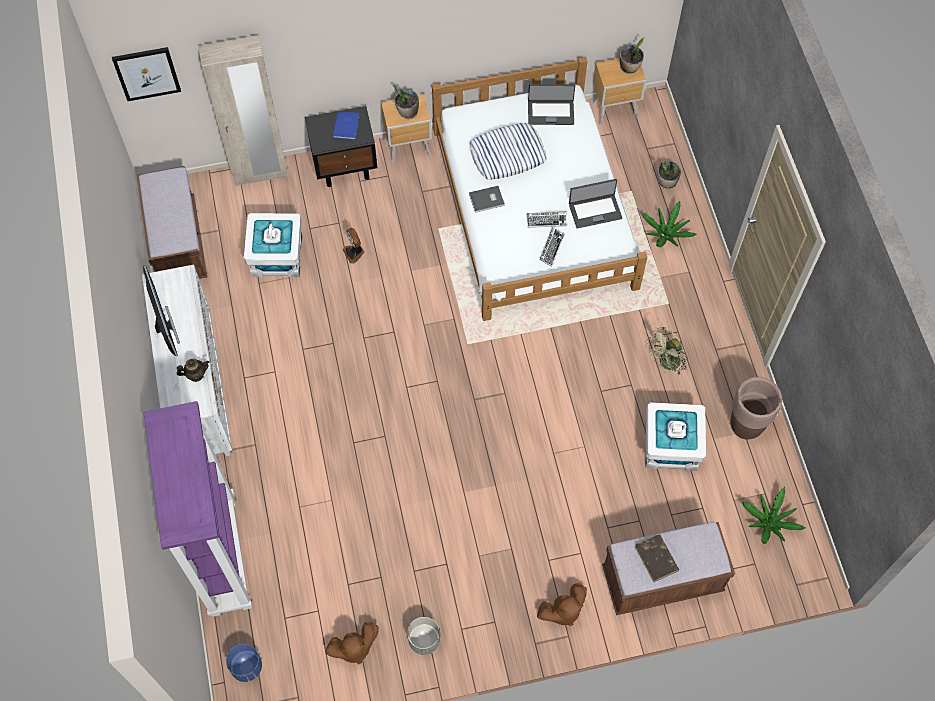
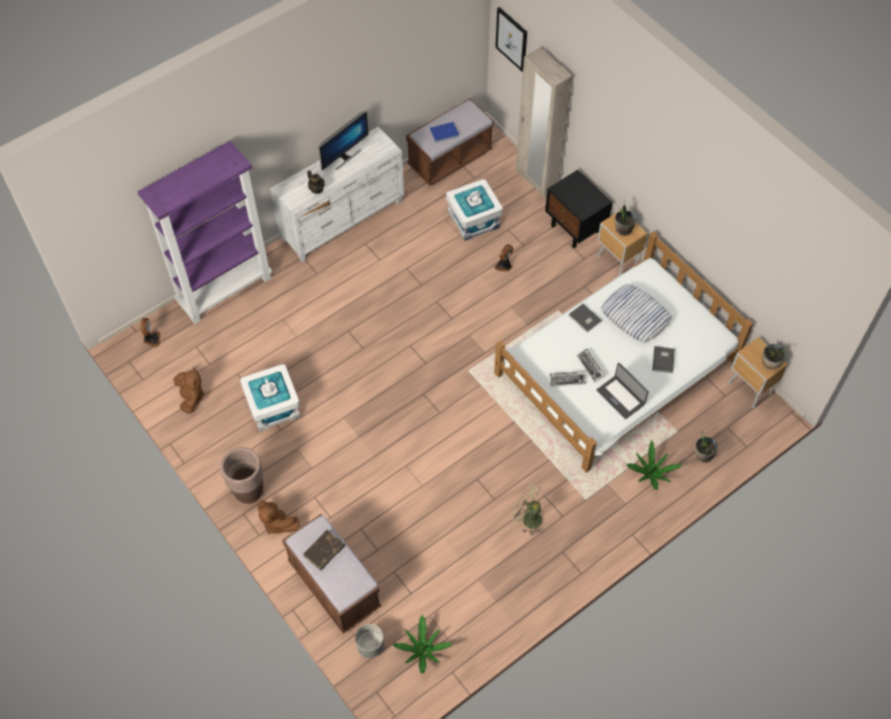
camera: 65 degrees right, 5 degrees down
blue planter [226,644,262,682] -> fan [141,318,160,347]
brown plush toy [325,621,379,664] -> brown plush toy turned 150 degrees counterclockwise [174,367,204,414]
blue book [333,111,360,140] -> blue book moved to [430,122,459,142]
grey planter [407,617,440,655] -> grey planter moved to [355,624,384,658]
laptop [528,84,575,125] -> none
white storage box [645,402,706,471] -> white storage box moved to [240,364,300,432]
brown planter [730,377,782,440] -> brown planter moved to [221,447,263,504]
none -> grey book [652,346,675,373]

